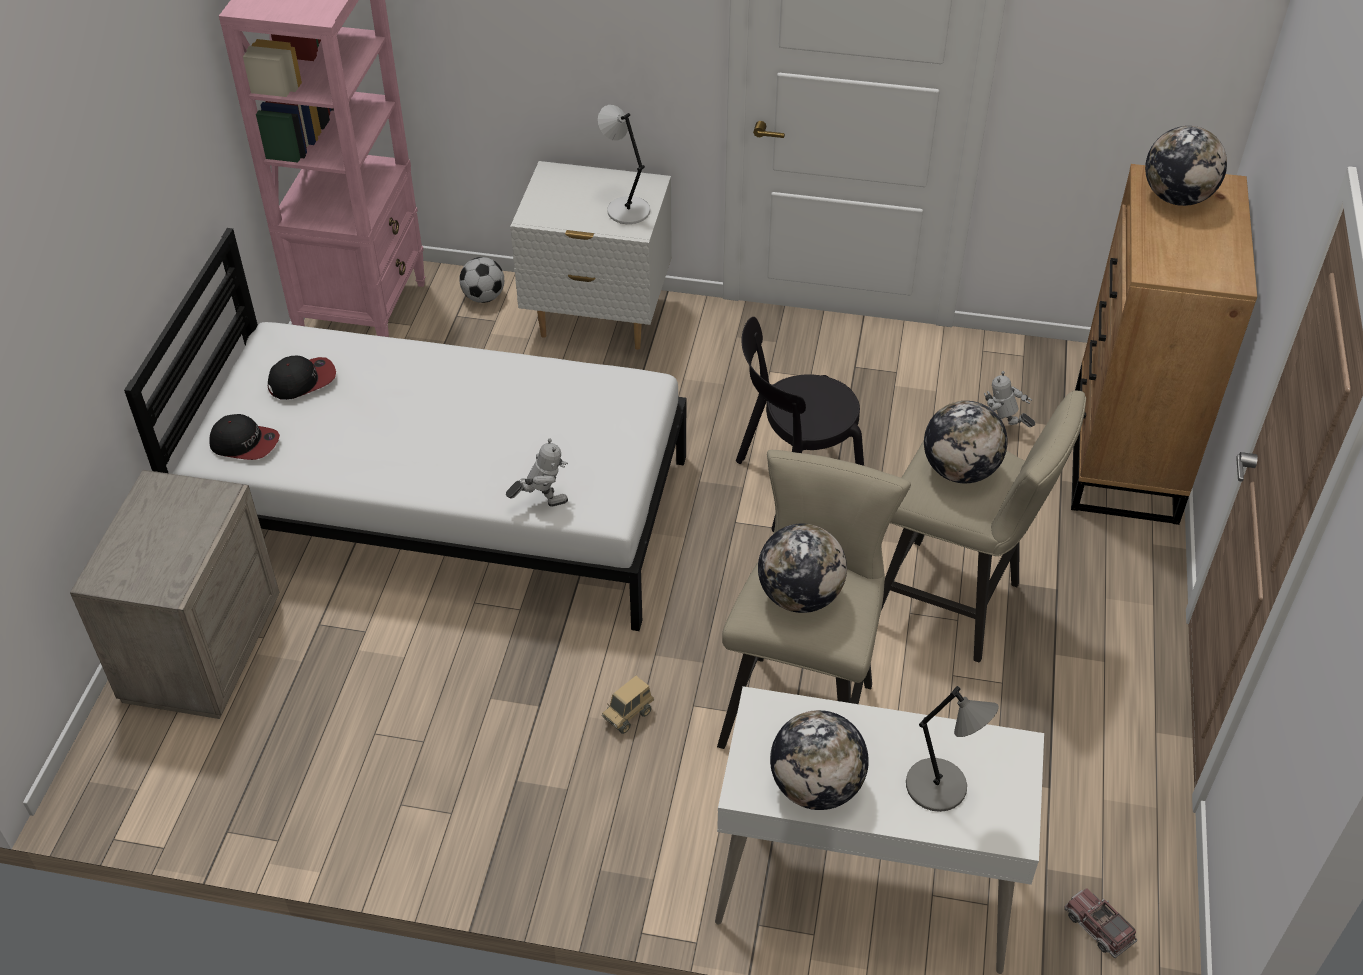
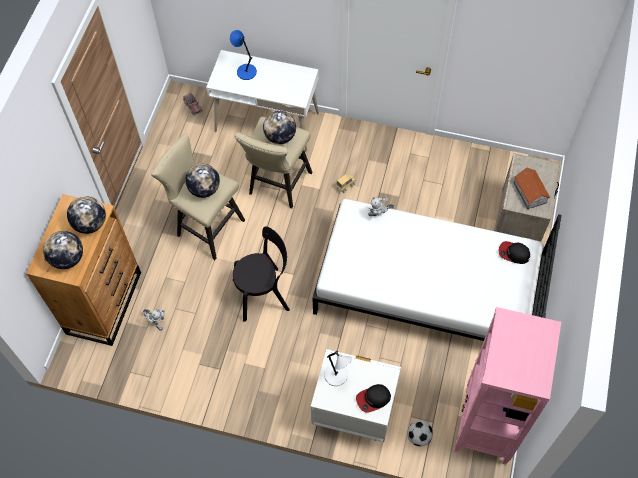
camera: 175 degrees left, 15 degrees up
cap [267,356,336,400] -> cap moved to [356,384,391,412]
globe [770,710,869,810] -> globe moved to [67,196,106,234]
grey table lamp [906,686,999,812] -> blue table lamp [230,30,257,80]
none -> toy house [514,168,550,209]

